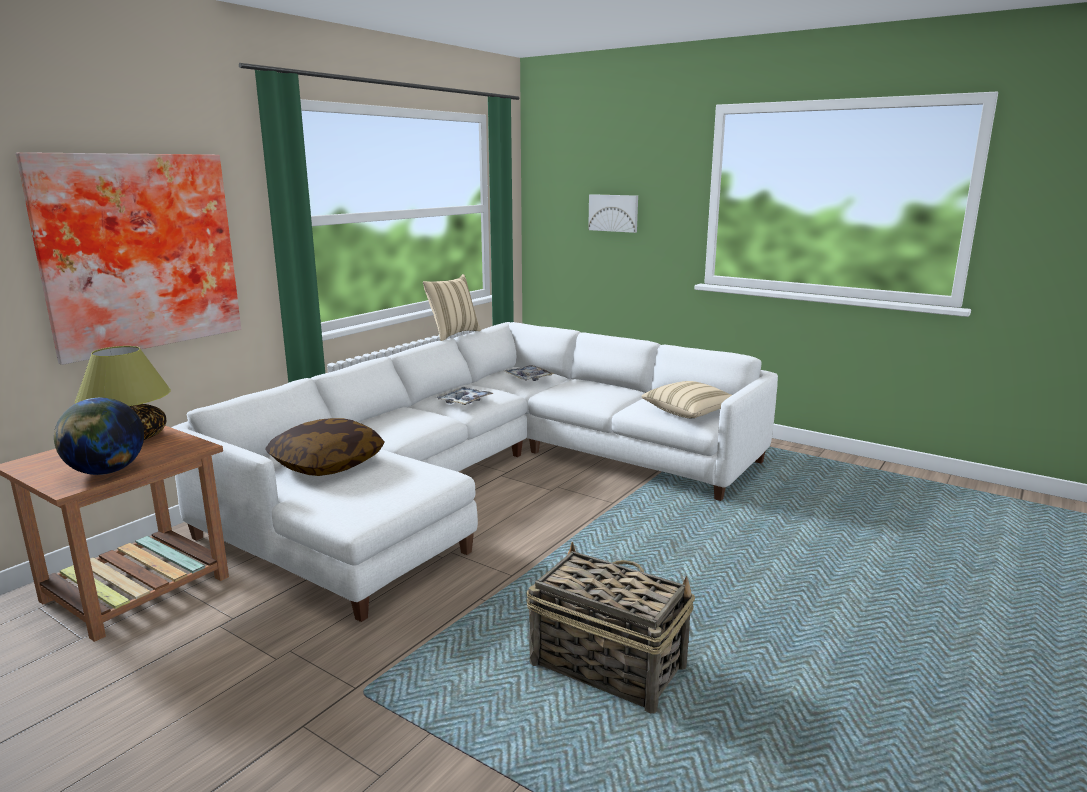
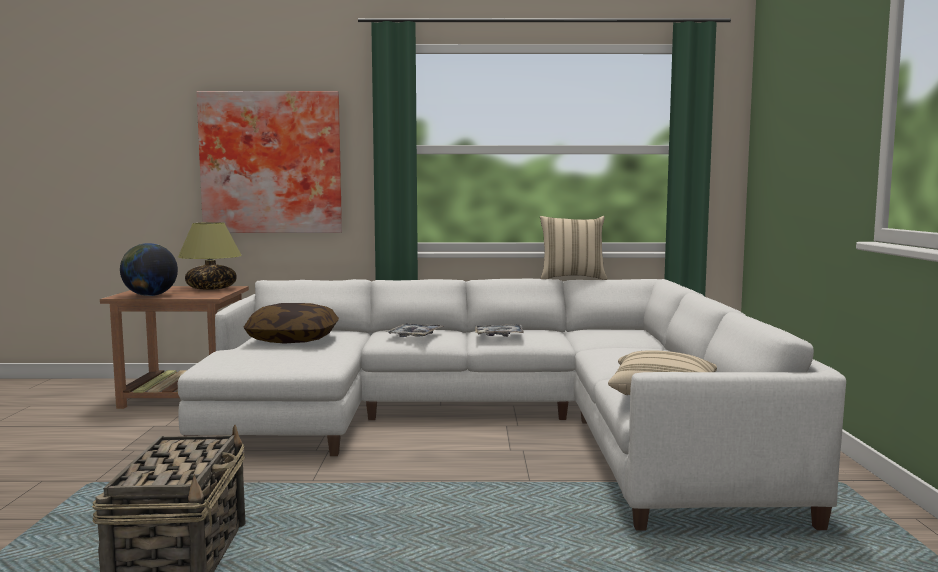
camera: 55 degrees right, 10 degrees down
tray [504,365,554,381] -> tray moved to [386,323,444,337]
picture [588,194,638,233] -> none

